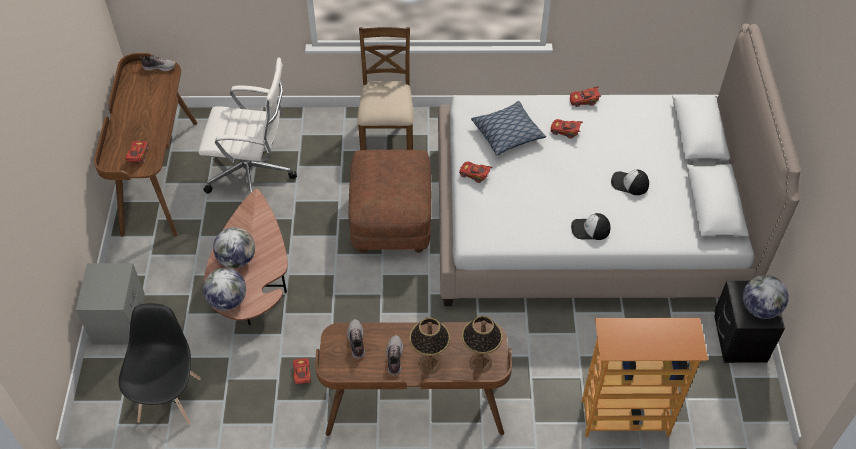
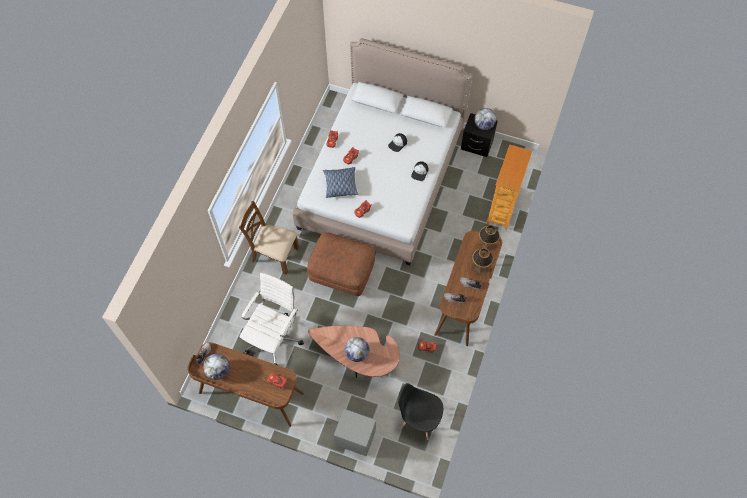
camera: 70 degrees left, 10 degrees up
globe [203,268,246,310] -> globe moved to [203,353,230,380]

